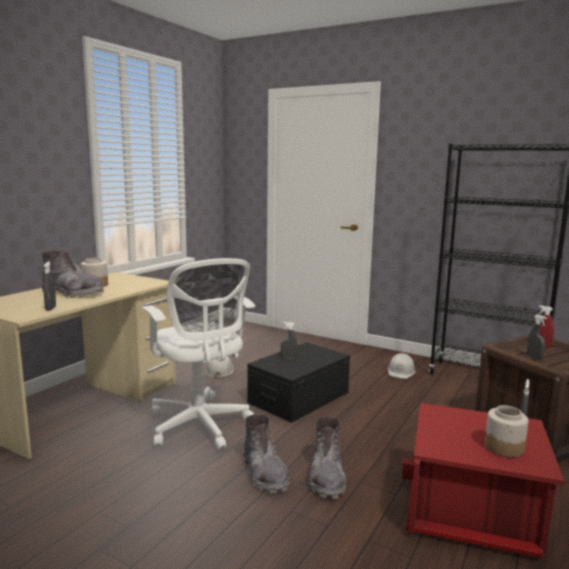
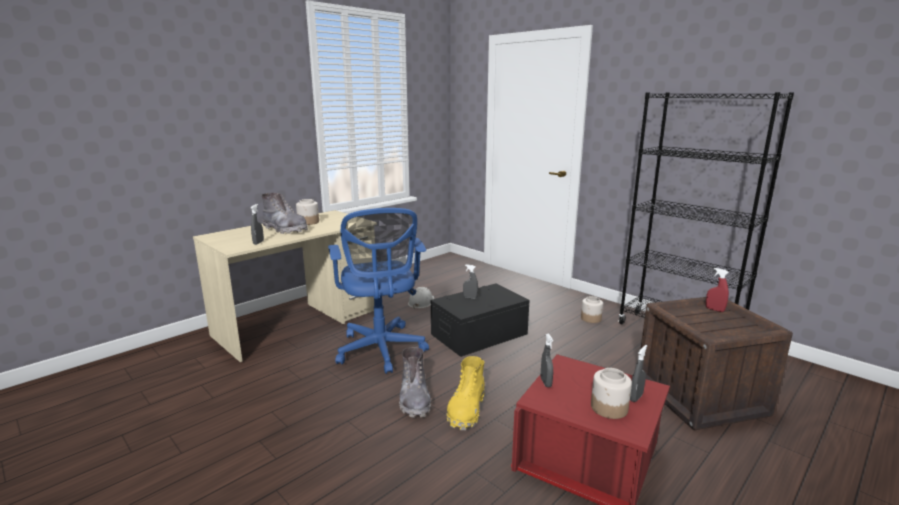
camera: 15 degrees right, 5 degrees up
white office chair [142,258,256,450] -> blue office chair [328,208,429,374]
grey boot [309,417,346,499] -> yellow boot [446,356,485,430]
white hard hat [388,353,415,379] -> jar [581,296,603,323]
grey spray bottle [527,315,547,360] -> grey spray bottle moved to [541,334,553,387]

